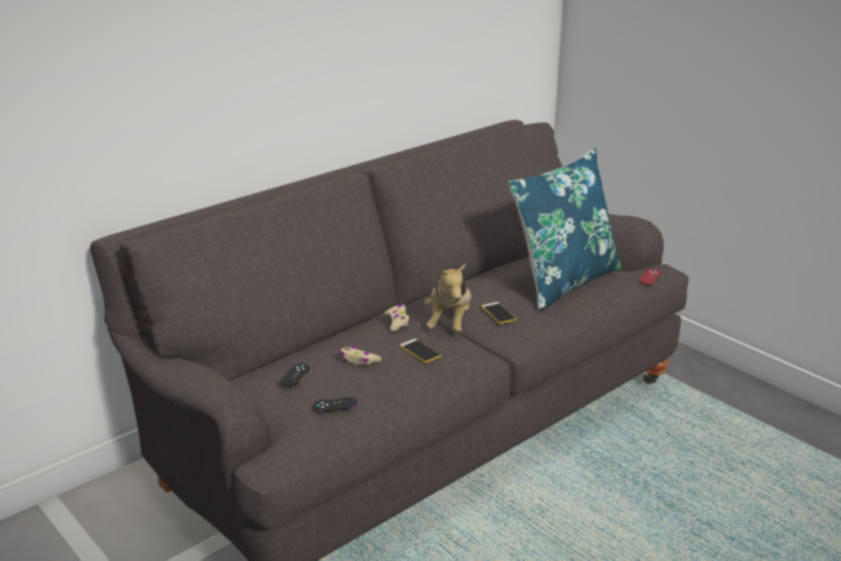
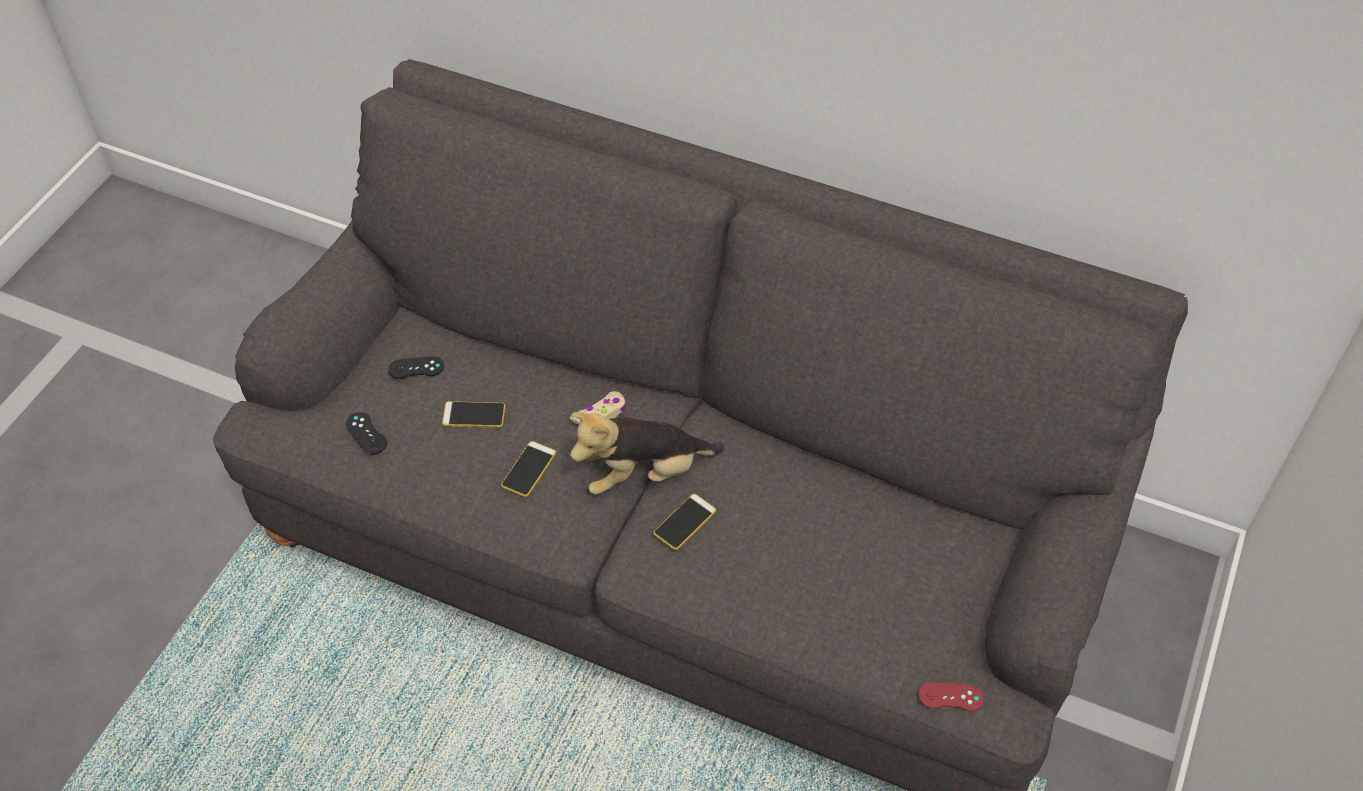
camera: 65 degrees right, 25 degrees up
beige game controller [340,346,382,365] -> phone [442,401,506,428]
blue pillow [508,148,622,312] -> none

